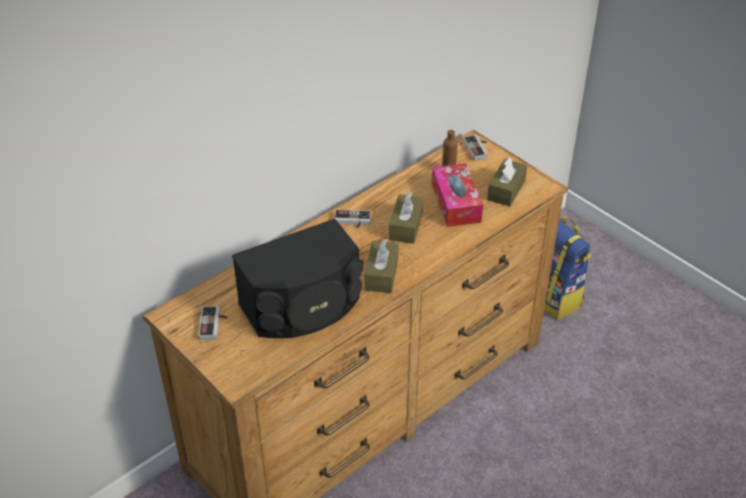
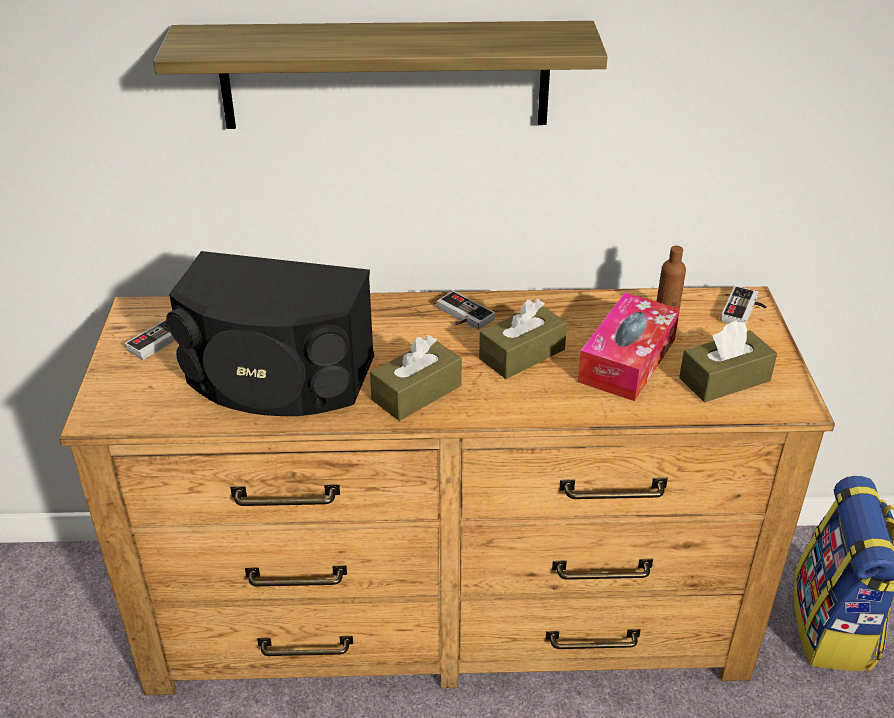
camera: 40 degrees right, 5 degrees down
none -> shelf [153,21,608,129]

